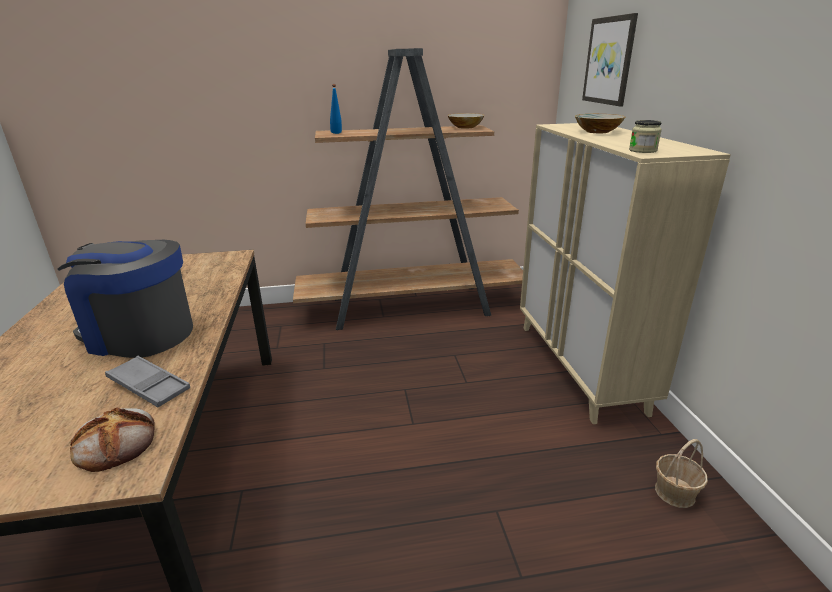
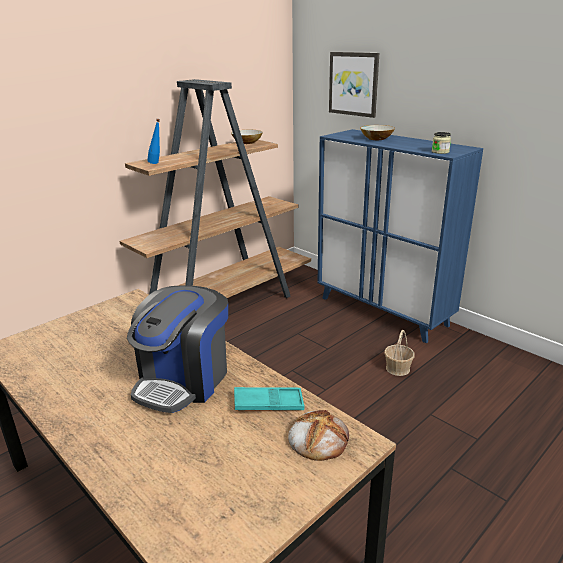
camera: 35 degrees left, 0 degrees up
coffee machine [58,240,193,358] -> coffee machine turned 45 degrees counterclockwise [127,285,228,413]
grey tray [105,356,190,408] -> turquoise tray [234,387,305,411]
beige cabinet [520,123,731,424] -> blue cabinet [318,129,483,344]
basket [655,439,708,508] -> basket moved to [384,330,415,376]

